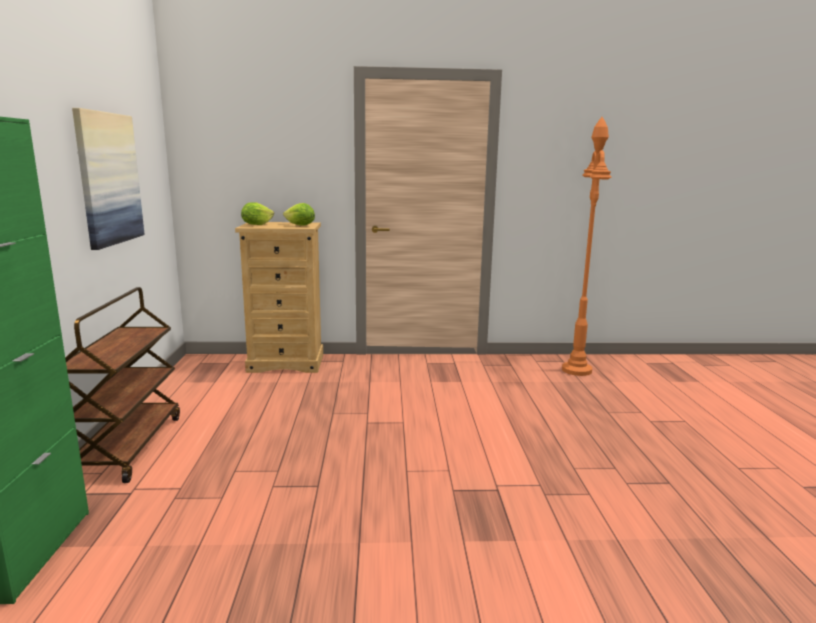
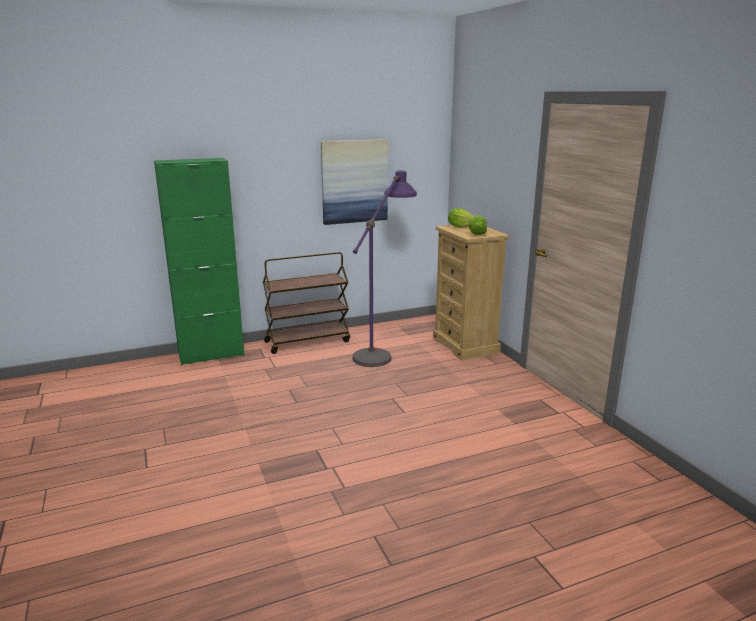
camera: 70 degrees right, 5 degrees up
orange floor lamp [562,117,611,376] -> none
none -> purple floor lamp [352,170,417,367]

